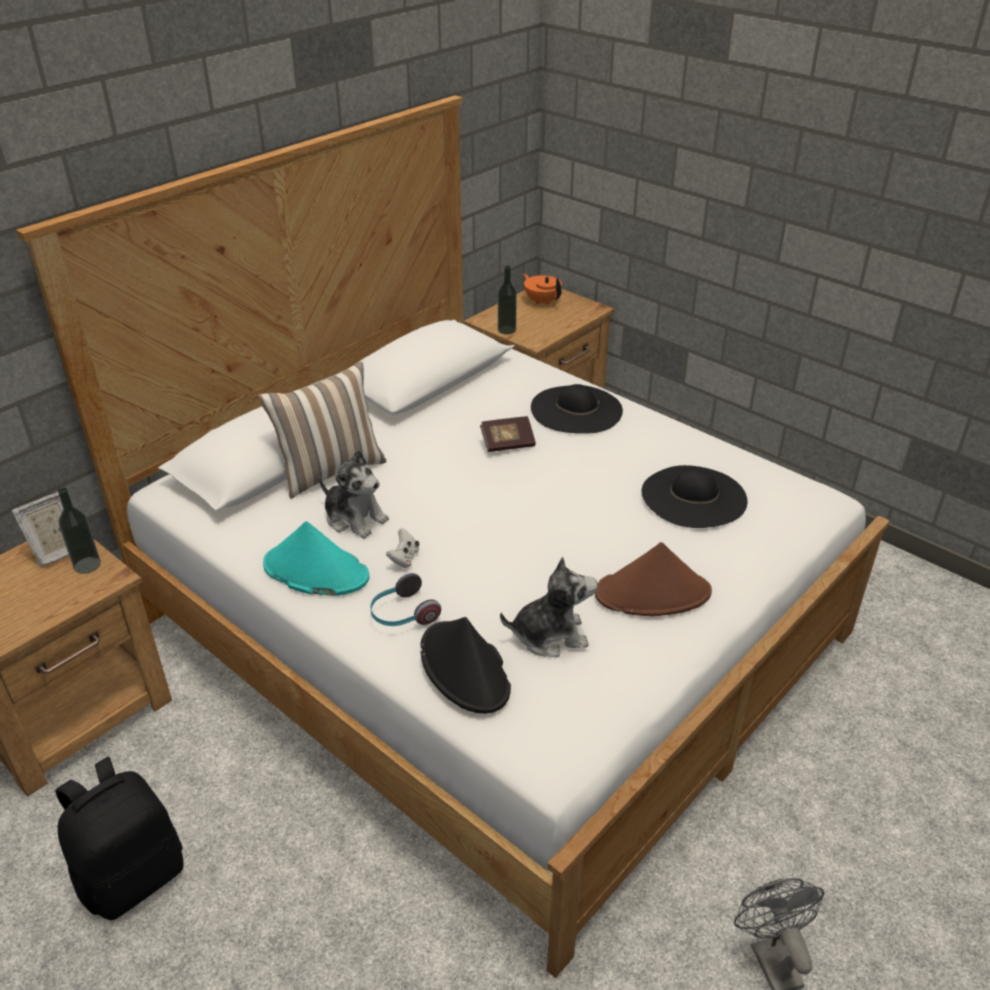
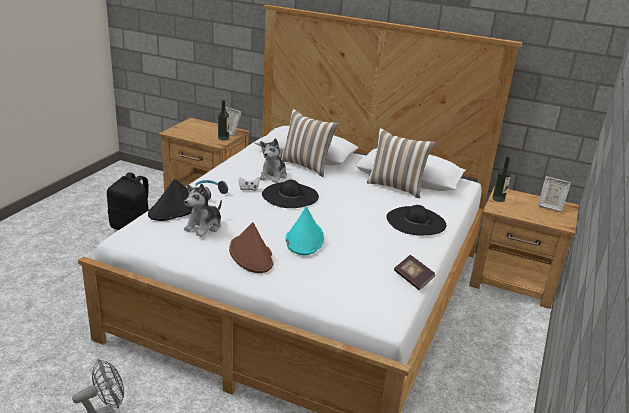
camera: 70 degrees right, 10 degrees down
turquoise hat [263,521,369,596] -> turquoise hat moved to [285,207,324,255]
book [480,416,536,452] -> book moved to [394,255,435,290]
plush toy [500,557,598,658] -> plush toy turned 60 degrees clockwise [184,184,222,237]
orange teapot [523,274,562,305] -> picture frame [538,176,571,212]
black hat [641,465,747,528] -> black hat moved to [262,180,319,208]
none -> pillow [367,128,436,198]

